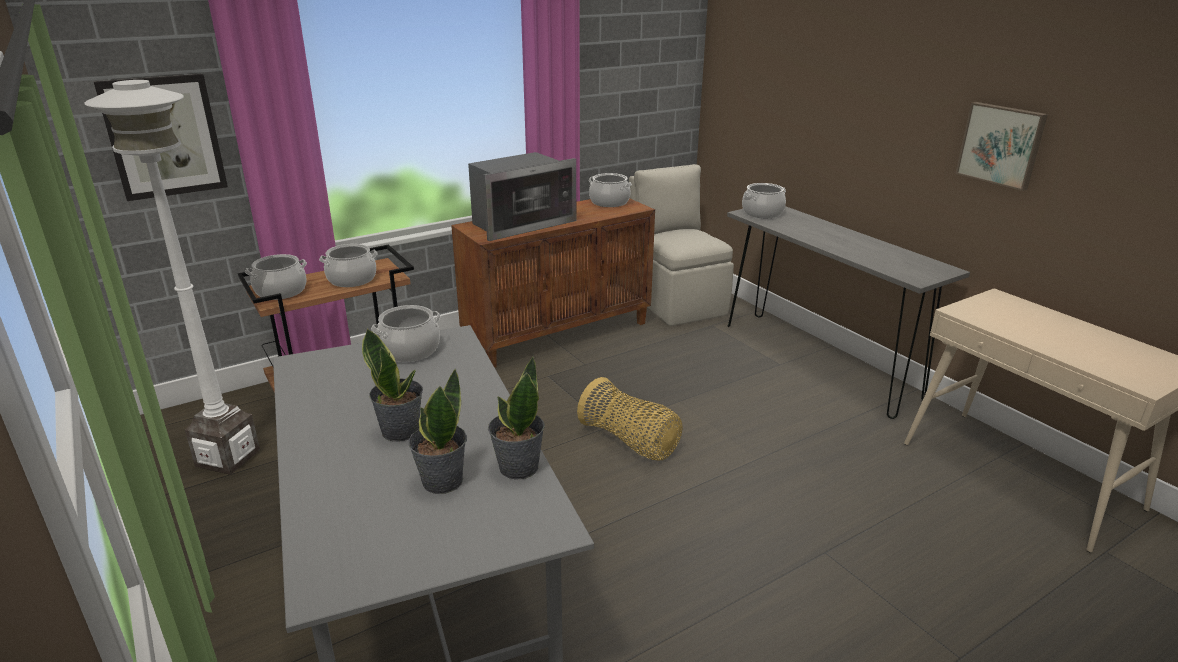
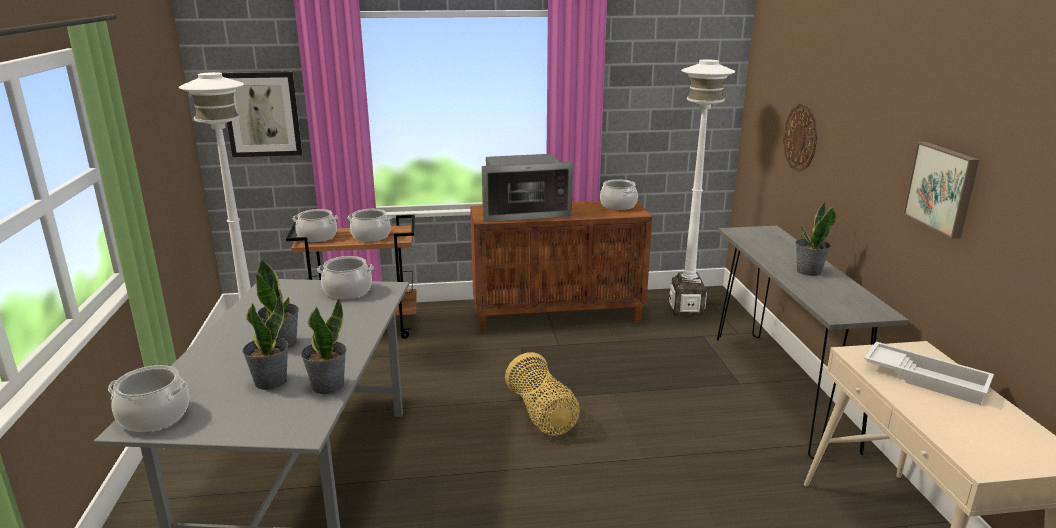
camera: 25 degrees right, 5 degrees down
beige chair [629,164,734,326] -> white floor lamp [669,60,735,317]
cooking pot [742,183,786,218] -> cooking pot moved to [108,365,189,432]
none -> wall clock [783,104,817,172]
none -> potted plant [795,202,836,276]
none -> white tray [864,342,994,405]

